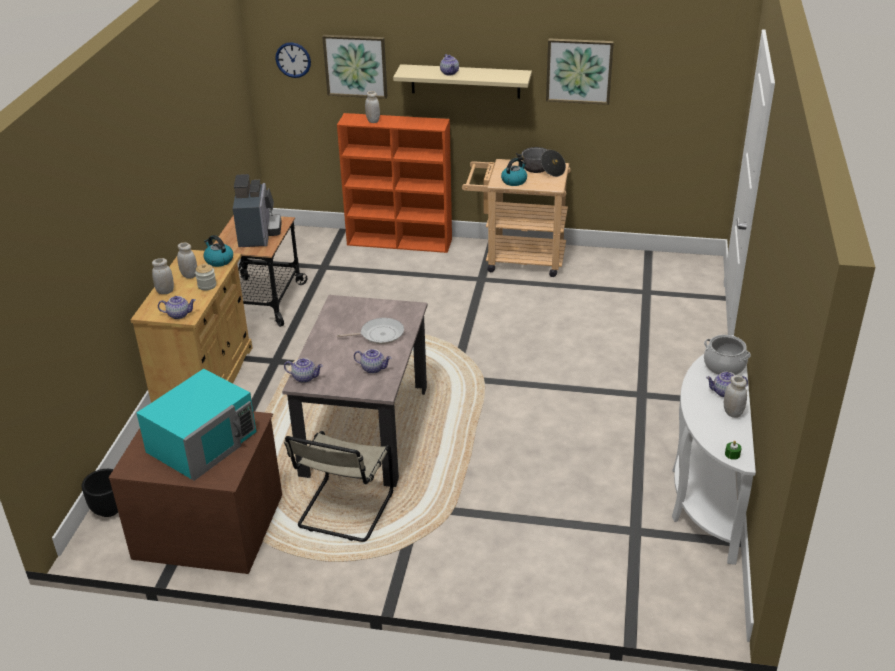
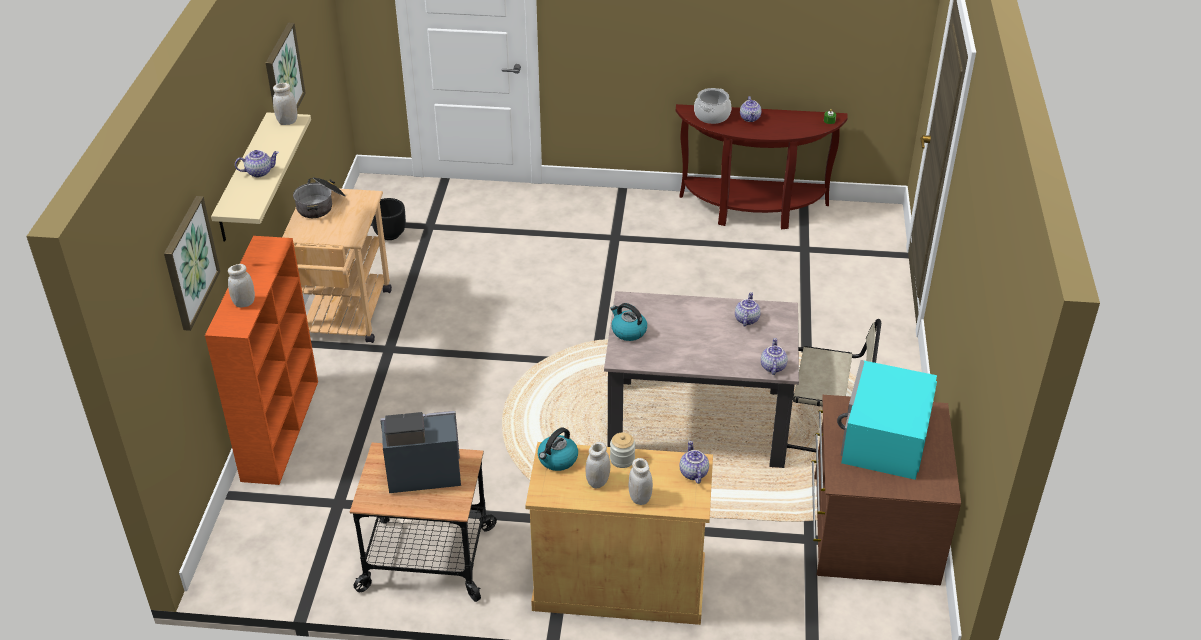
camera: 95 degrees left, 5 degrees up
black planter [82,469,118,517] -> black planter moved to [372,198,406,240]
turquoise microwave [137,369,256,481] -> turquoise microwave turned 105 degrees counterclockwise [837,360,937,480]
wall clock [276,42,311,78] -> none
frying pan [337,318,404,344] -> none
kettle [501,158,527,186] -> kettle moved to [610,303,647,341]
white console table [672,354,756,565] -> brown console table [676,104,848,229]
white jar [724,375,747,418] -> white jar moved to [273,83,297,125]

